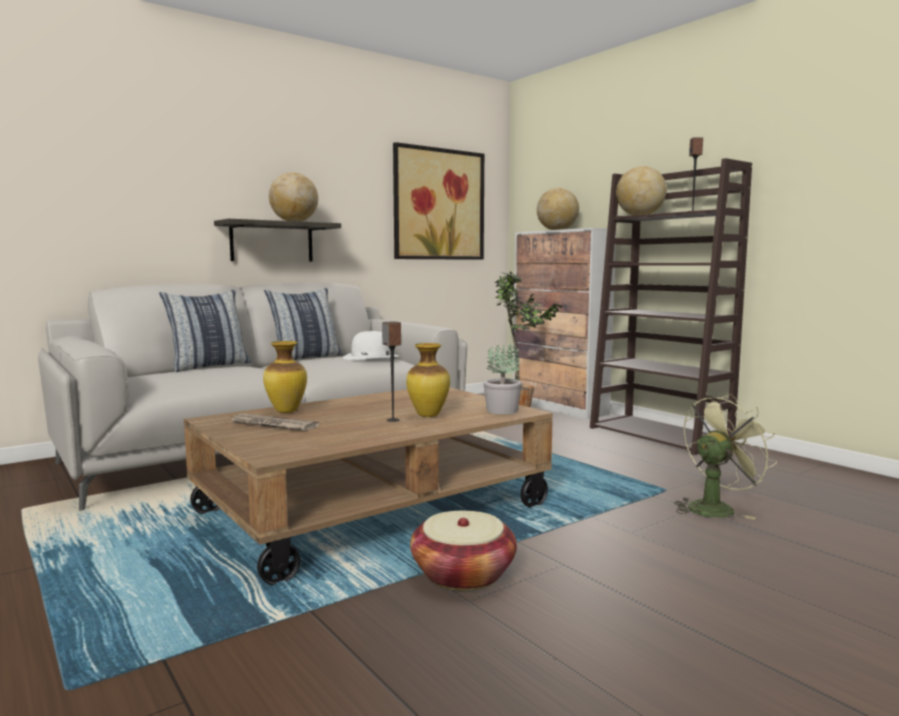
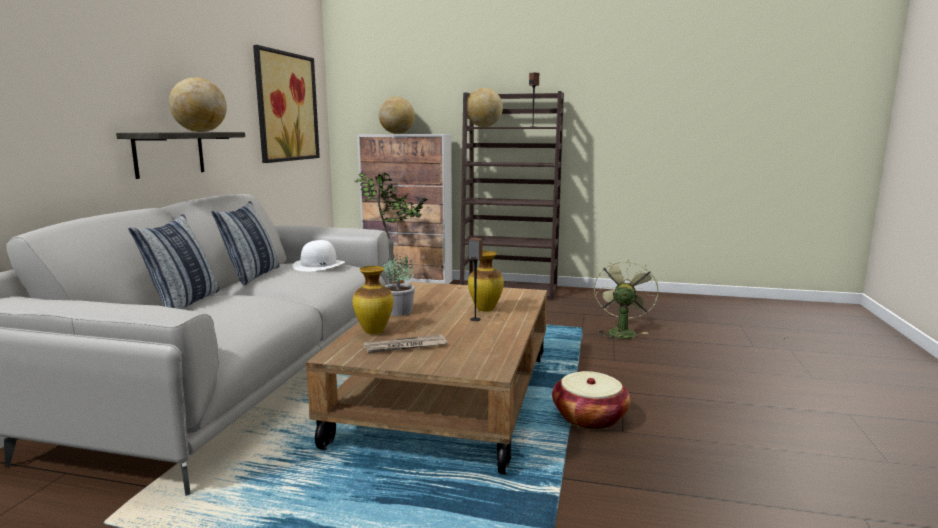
camera: 40 degrees left, 5 degrees up
potted plant [483,344,522,414] -> potted plant moved to [382,254,415,316]

